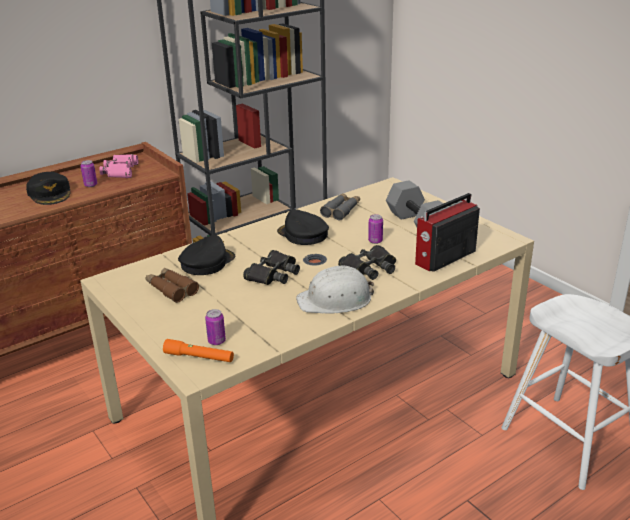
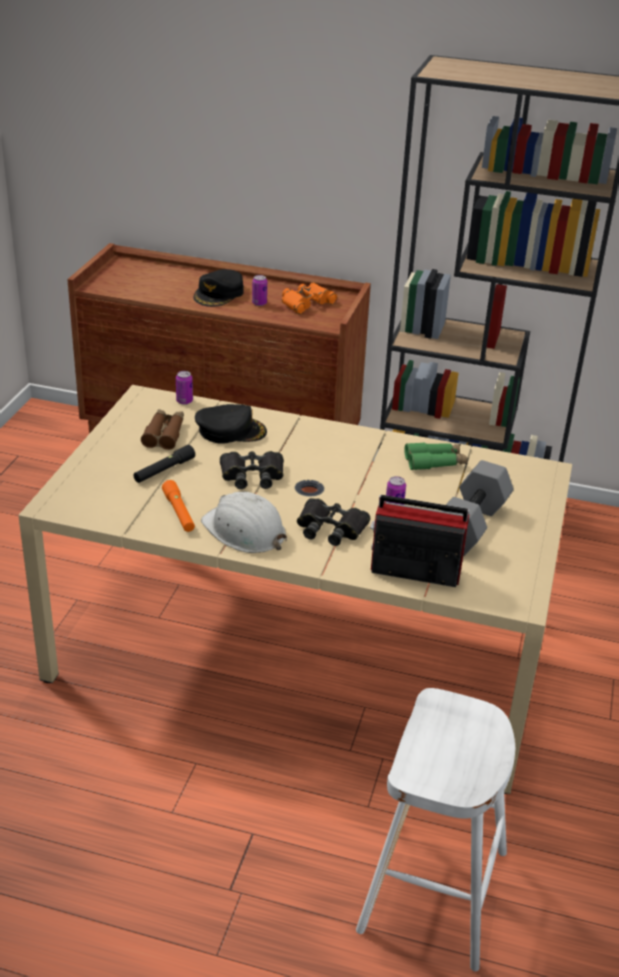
camera: 50 degrees right, 5 degrees up
pink binoculars [99,154,138,178] -> orange binoculars [282,282,337,314]
orange flashlight [163,339,234,362] -> orange flashlight moved to [162,480,195,532]
can [205,309,226,345] -> can moved to [176,371,193,405]
black cap [277,209,329,245] -> none
grey binoculars [320,193,360,221] -> green binoculars [404,443,468,470]
none -> black flashlight [133,445,195,483]

